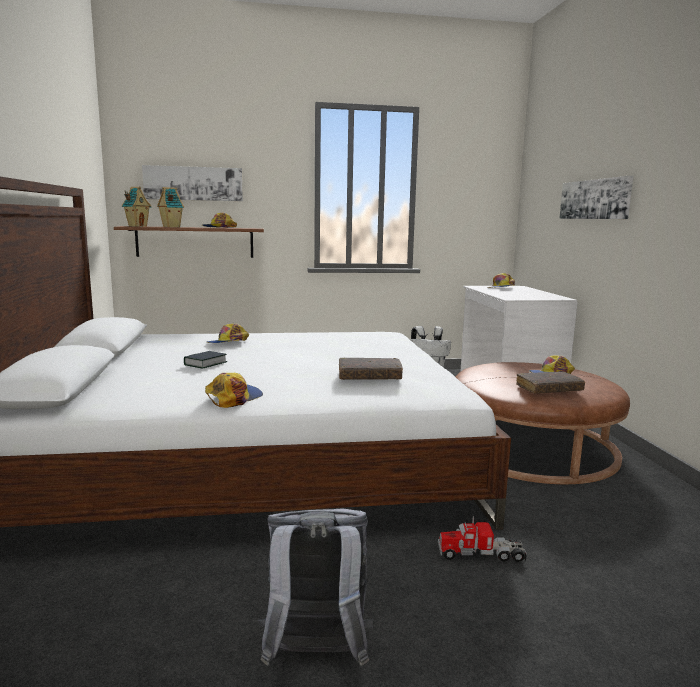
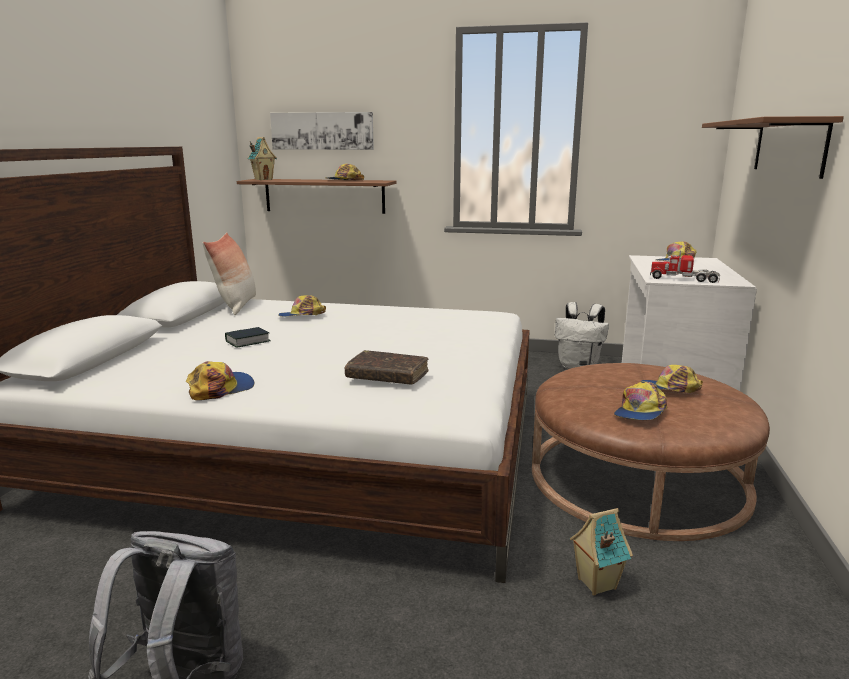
camera: 20 degrees right, 5 degrees up
toy house [157,187,184,227] -> toy house moved to [570,508,633,595]
toy truck [438,516,527,562] -> toy truck moved to [650,250,720,283]
brown book [516,371,585,394] -> cap [614,382,667,420]
picture [559,176,633,219] -> brown shelf [702,116,844,179]
none -> pillow [202,233,256,315]

